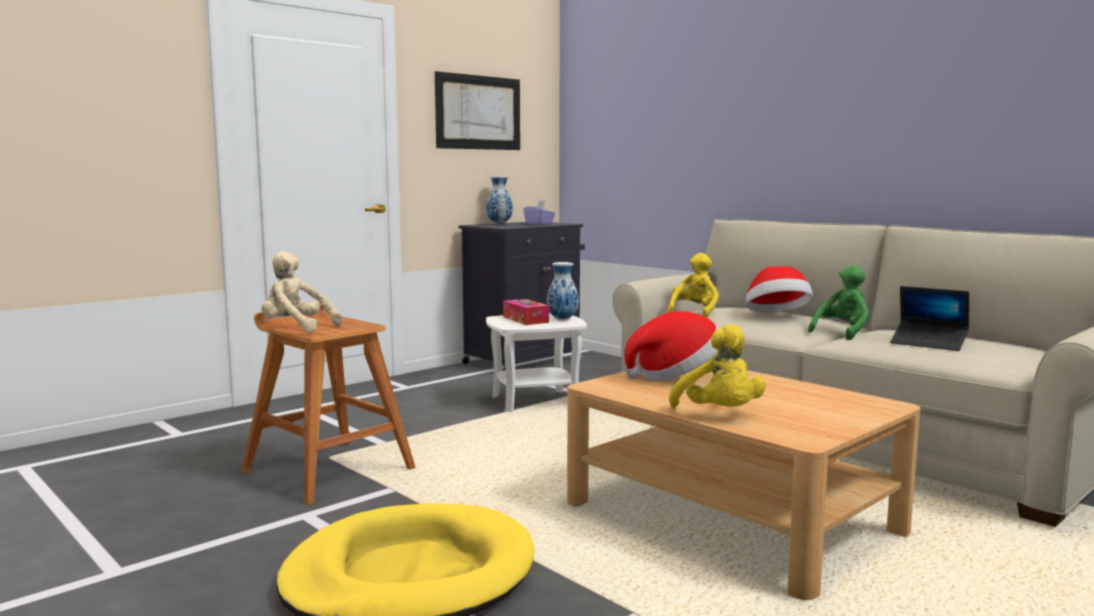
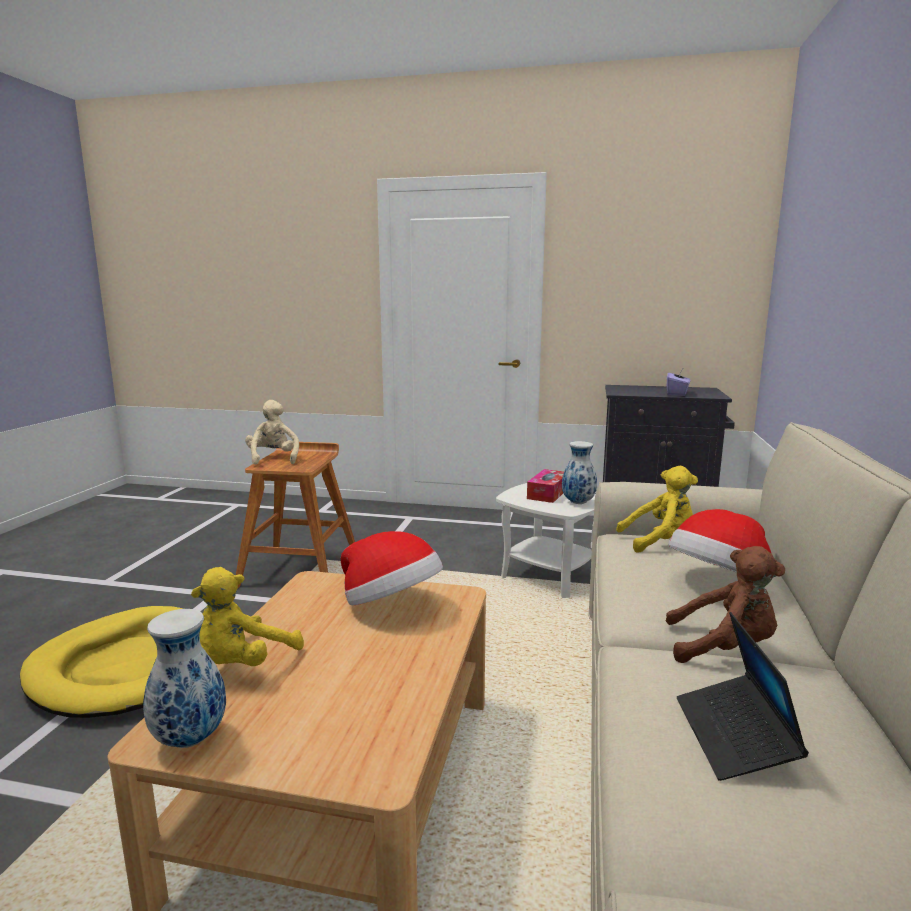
camera: 55 degrees right, 5 degrees up
picture [435,71,520,150] -> none
vase [486,176,513,224] -> vase moved to [143,609,226,748]
green plush toy [808,265,869,340] -> brown plush toy [666,546,785,663]

